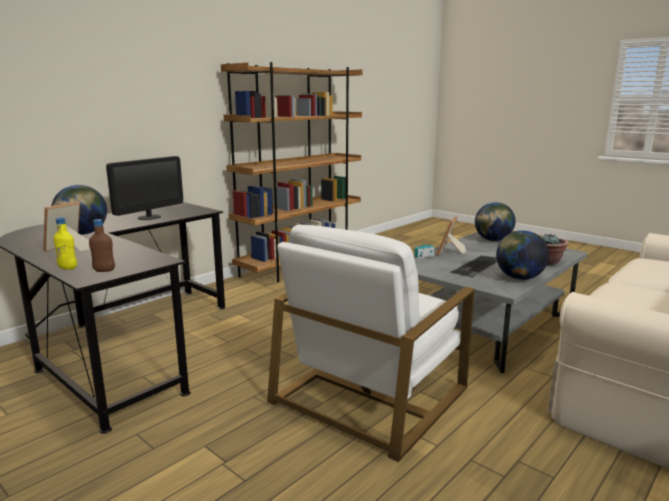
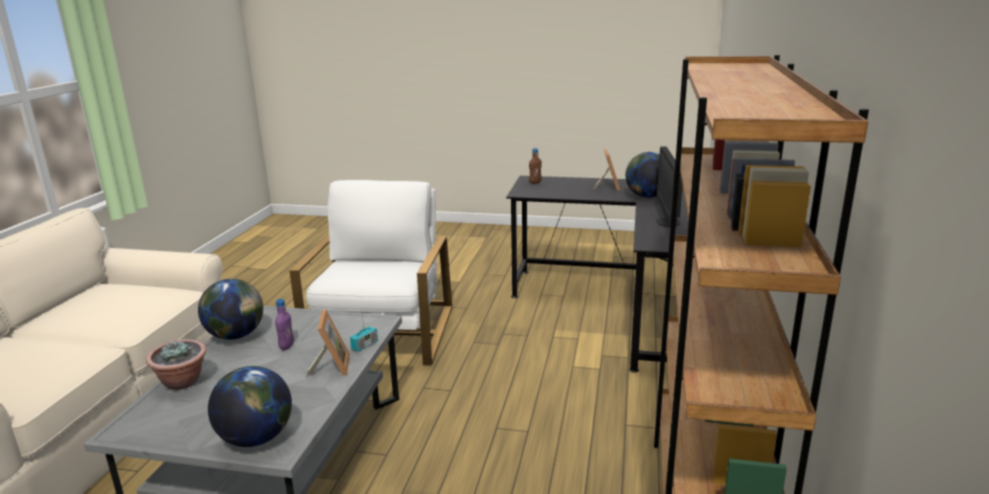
camera: 150 degrees right, 5 degrees up
yellow bottle [53,217,77,270] -> none
keyboard [450,256,497,277] -> purple bottle [275,299,294,350]

